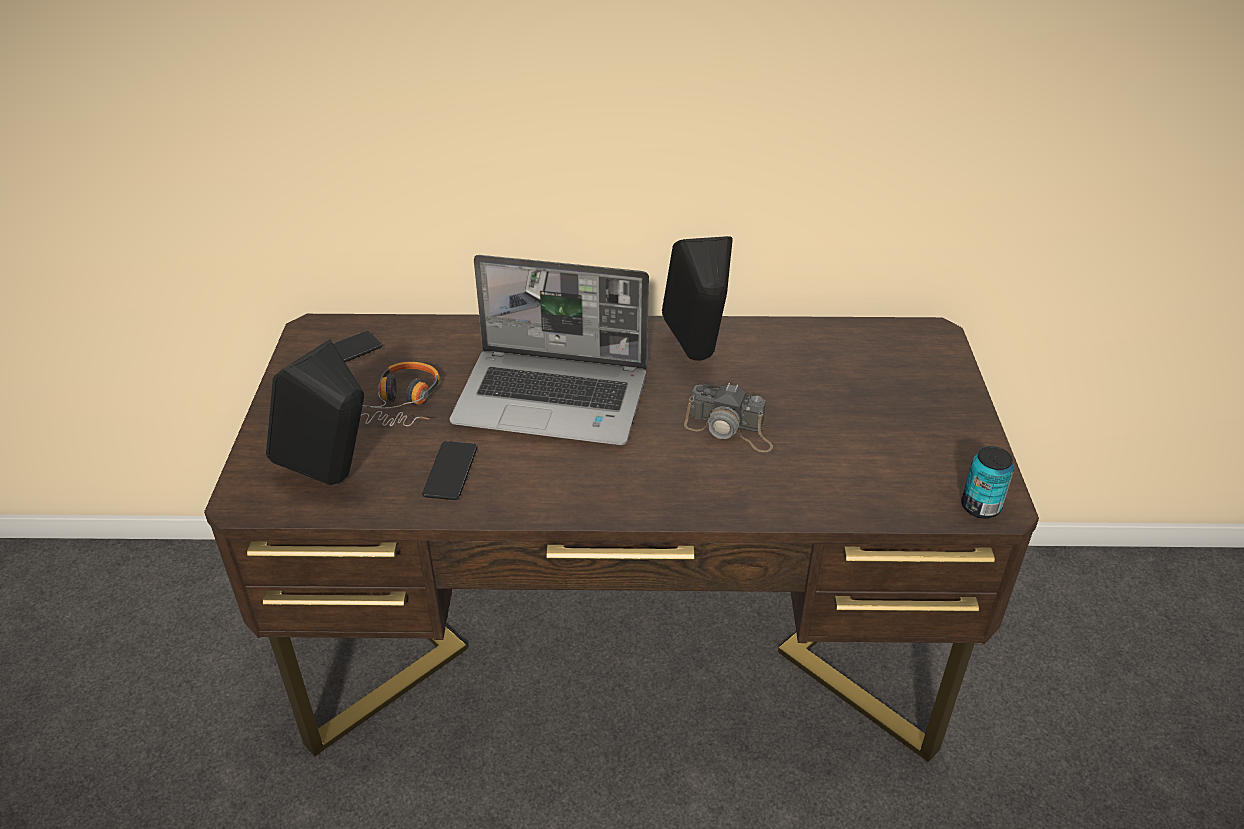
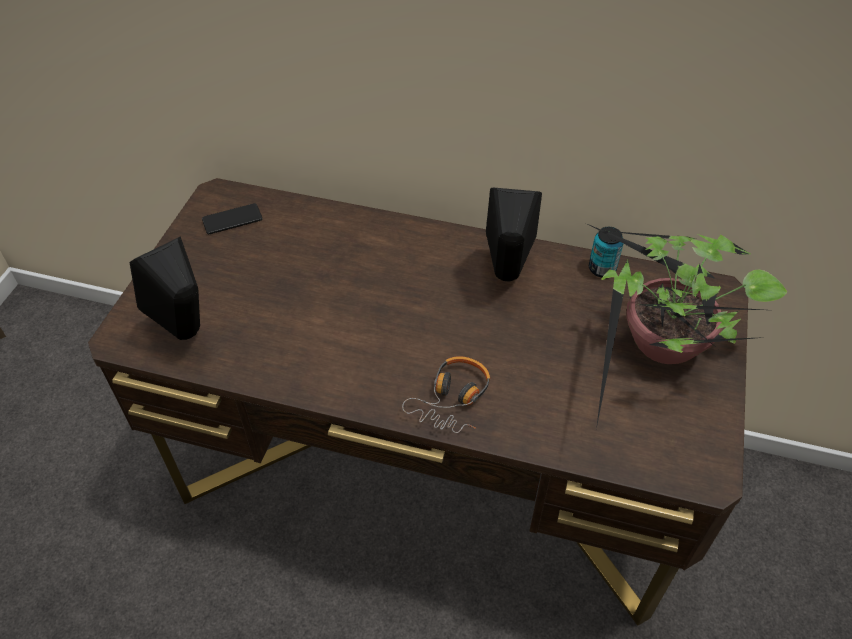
camera: 15 degrees right, 10 degrees up
headphones [361,362,439,426] -> headphones moved to [402,356,490,433]
phone [422,441,478,500] -> none
laptop [450,255,649,445] -> none
camera [684,383,773,452] -> none
can [961,446,1014,519] -> can moved to [589,227,623,278]
none -> potted plant [588,224,787,429]

